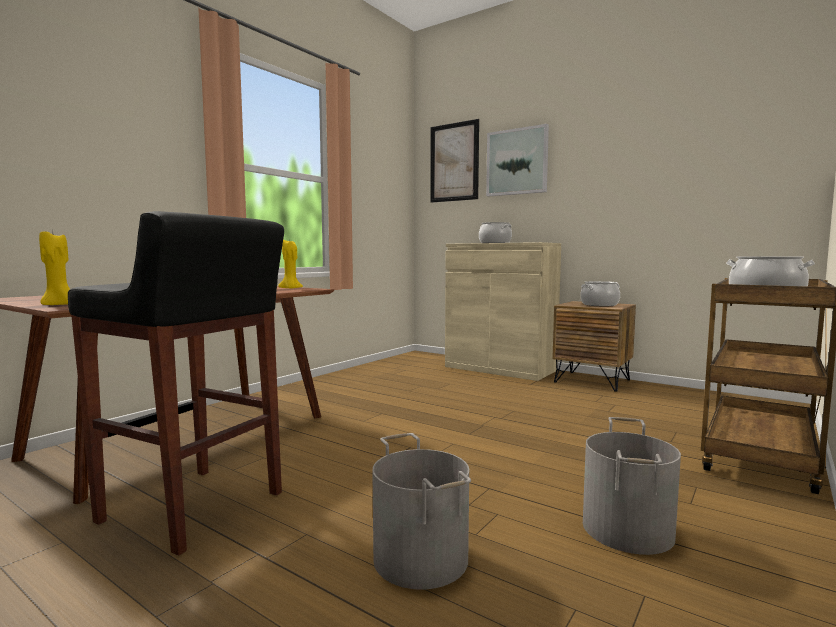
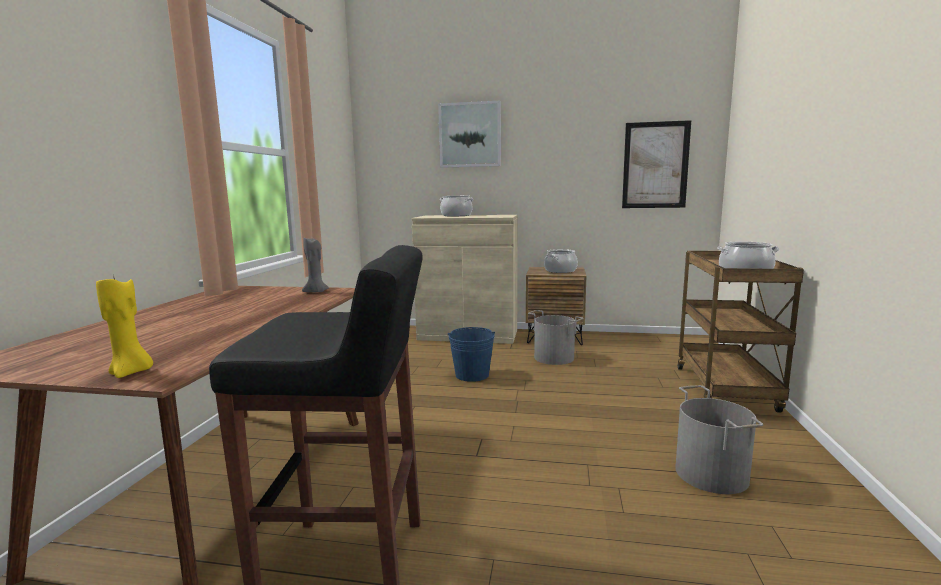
camera: 25 degrees left, 5 degrees up
yellow candle [278,239,303,289] -> grey candle [302,238,329,292]
grey bucket [372,433,471,590] -> grey bucket moved to [528,310,583,365]
picture [430,119,479,203] -> picture moved to [622,120,691,208]
none -> blue bucket [448,327,495,382]

